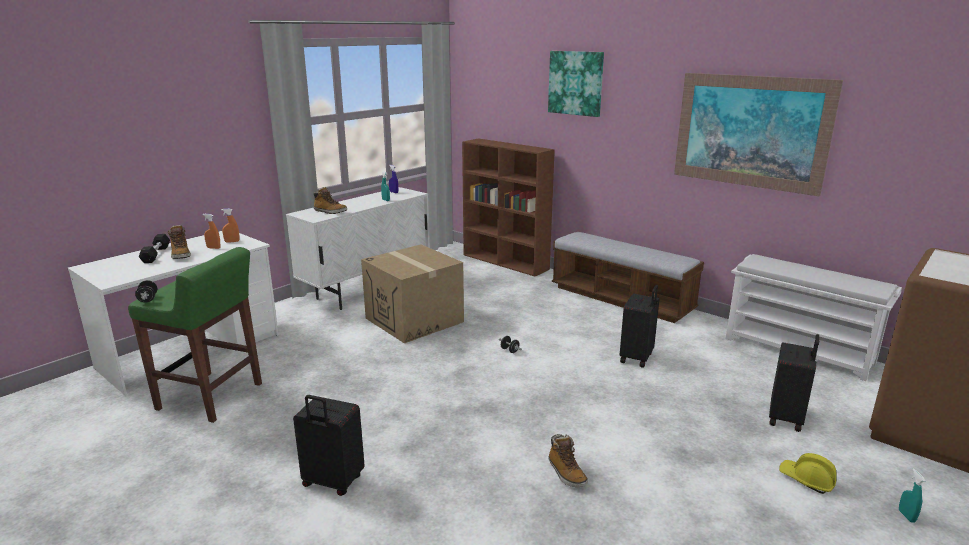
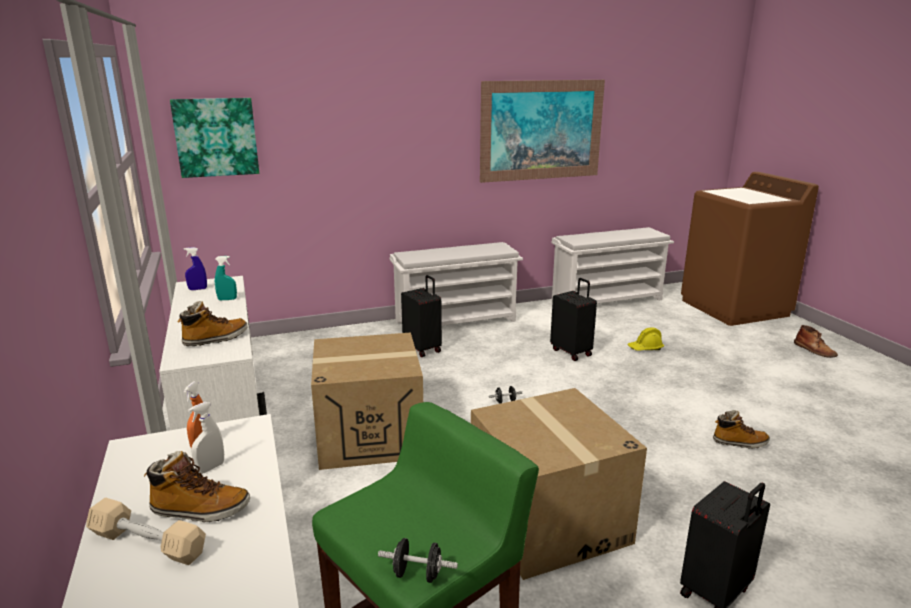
camera: 60 degrees left, 0 degrees up
black dumbbell [139,234,170,263] -> beige dumbbell [86,498,206,565]
orange spray bottle [203,214,221,249] -> white spray bottle [188,402,224,474]
brown bookcase [462,138,555,277] -> none
picture [548,51,604,117] -> picture moved to [170,98,259,178]
bench [552,232,704,323] -> white shoe rack [390,242,523,325]
black suitcase [769,334,819,432] -> black suitcase moved to [401,275,442,357]
yellow hard hat [779,453,837,494] -> yellow hard hat moved to [627,327,664,351]
turquoise spray bottle [899,469,925,523] -> brown boot [794,325,838,358]
none -> cardboard box [471,388,647,580]

